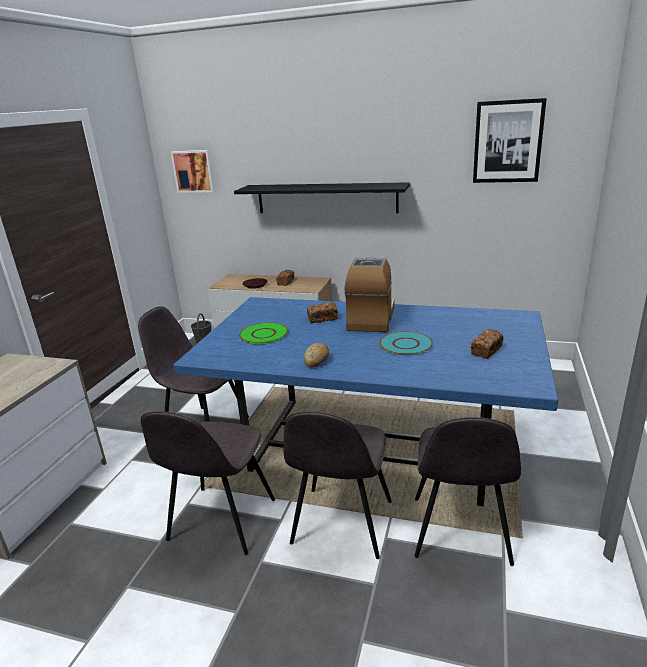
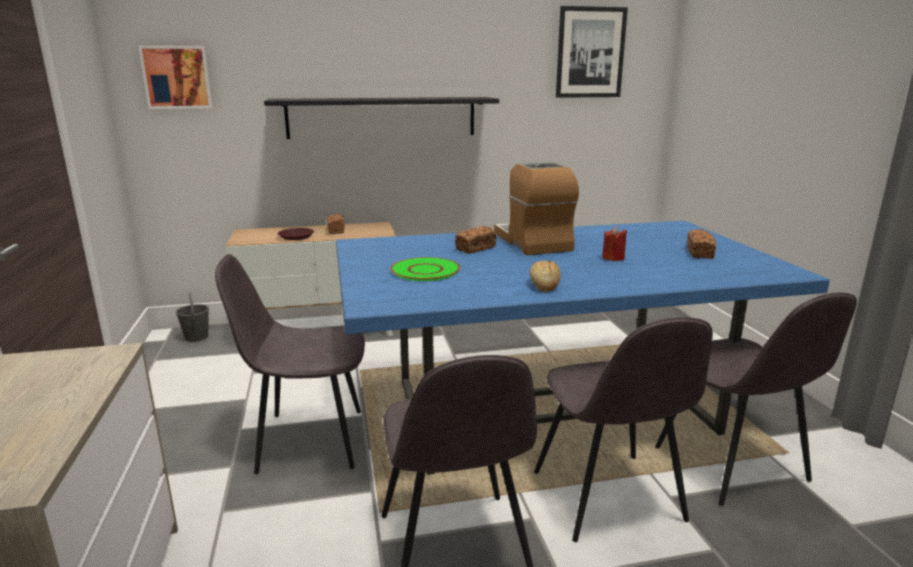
camera: 30 degrees left, 5 degrees down
turquoise plate [379,331,433,356] -> red candle [602,227,627,261]

